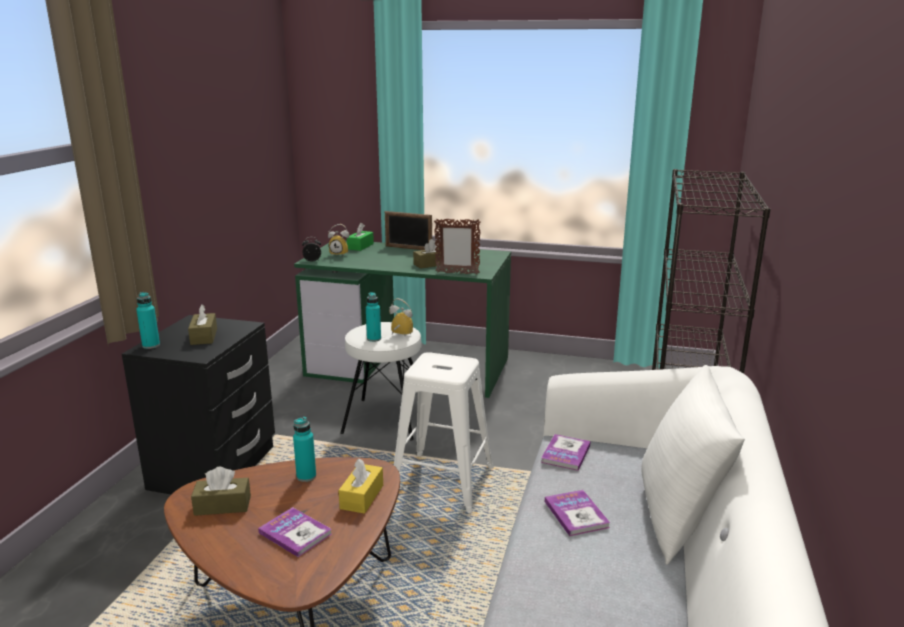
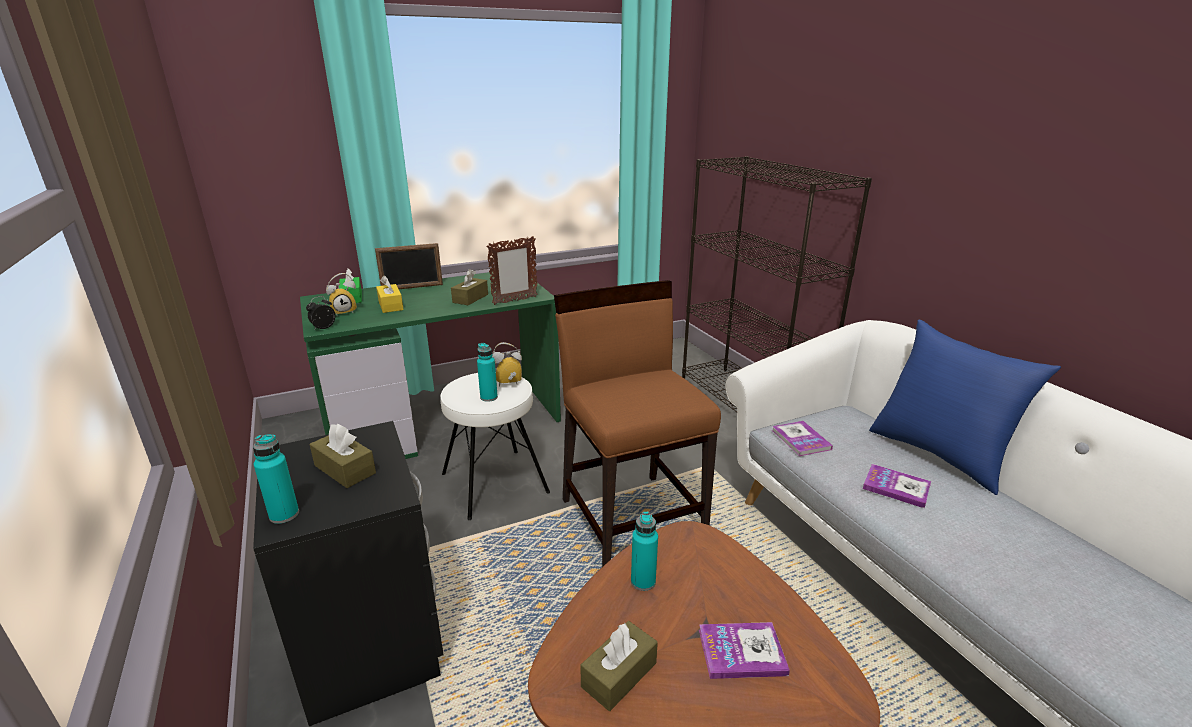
camera: 40 degrees left, 5 degrees up
yellow tissue box [338,459,383,514] -> yellow tissue box moved to [376,275,404,313]
white stool [394,352,494,513] -> brown chair [554,280,721,567]
white pillow [641,365,745,565] -> blue pillow [869,320,1061,495]

